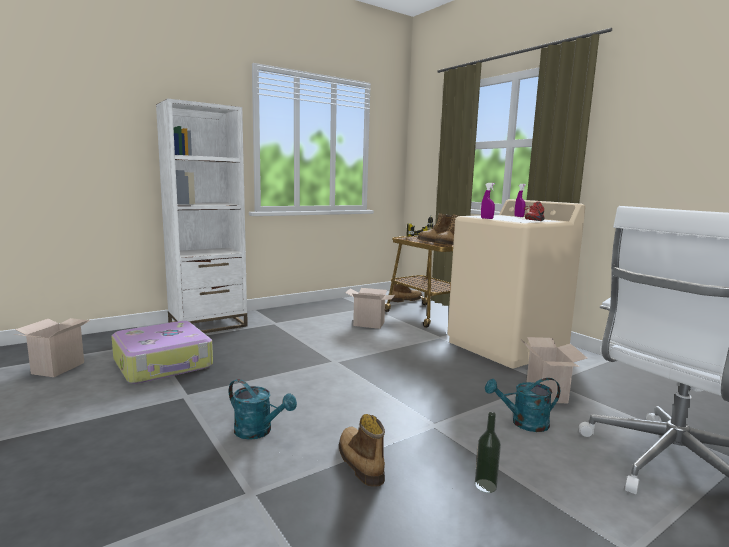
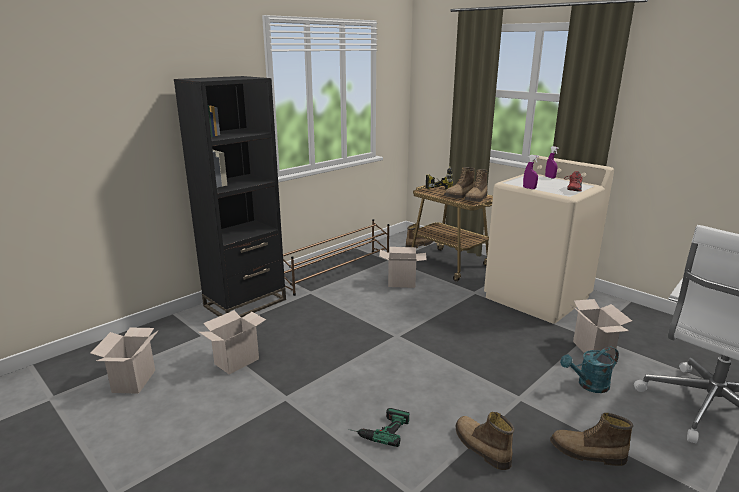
camera: 10 degrees left, 10 degrees up
suitcase [111,321,213,384] -> cardboard box [199,310,266,375]
white bookcase [156,98,248,333] -> black bookcase [174,76,286,318]
turquoise watering can [229,379,297,440] -> power drill [348,408,409,447]
bottle [475,412,501,493] -> boot [550,413,633,466]
none -> brown shoe rack [283,219,389,296]

